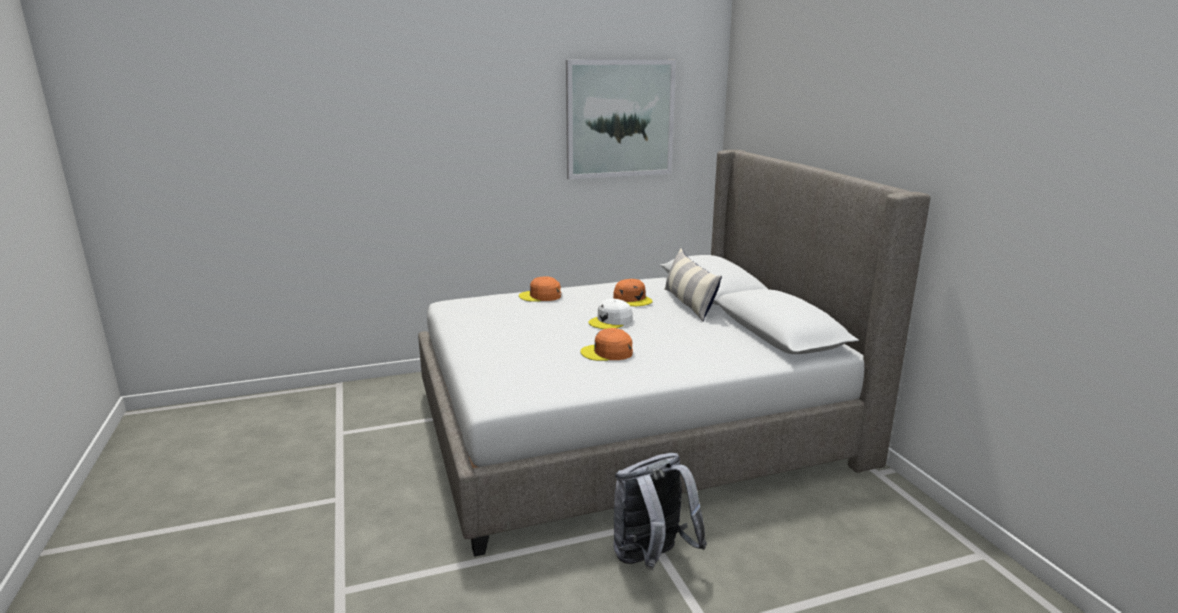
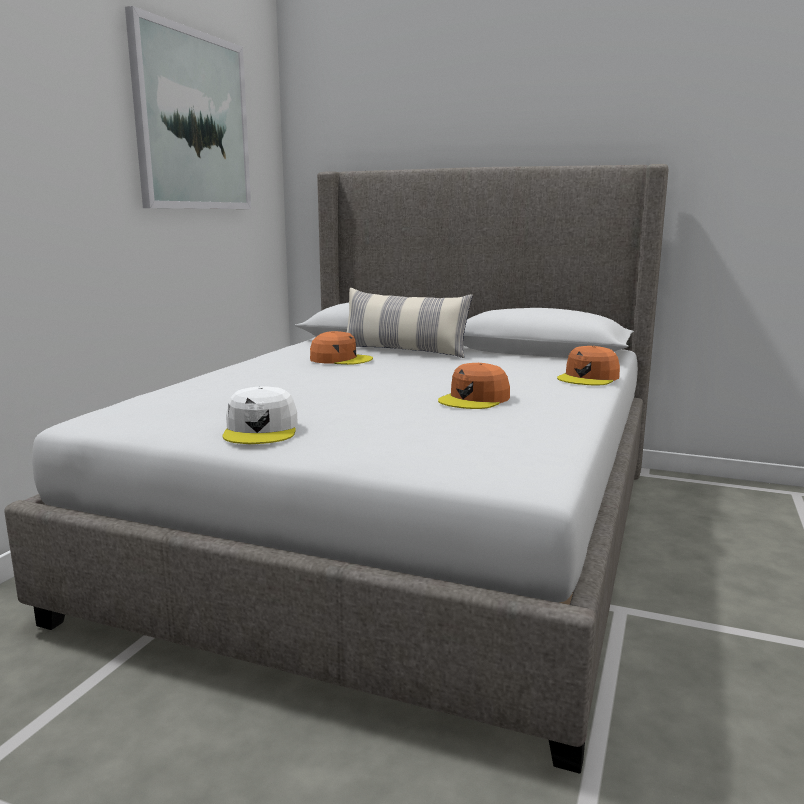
camera: 50 degrees left, 5 degrees down
orange cap [519,276,561,302] -> orange cap moved to [557,346,620,385]
white cap [588,299,633,329] -> white cap moved to [223,386,298,444]
grey backpack [613,453,707,570] -> none

